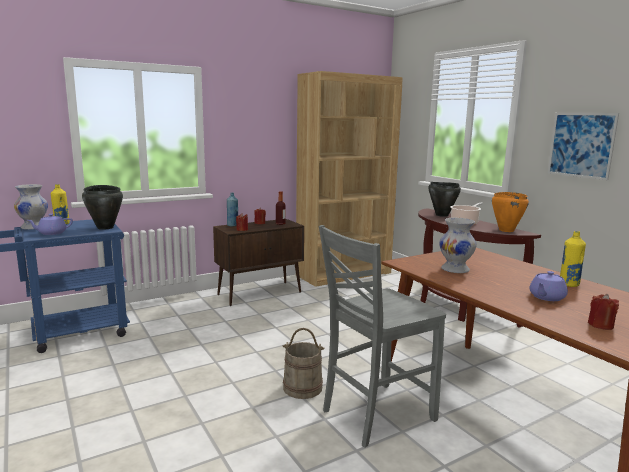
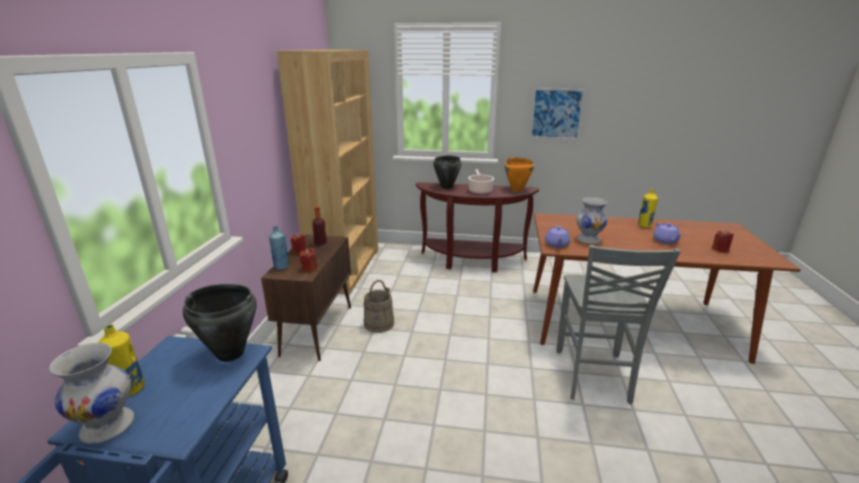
camera: 50 degrees left, 10 degrees up
purple teapot [27,214,73,235] -> purple teapot moved to [545,226,570,248]
beige bucket [282,328,324,399] -> beige bucket moved to [364,280,394,333]

